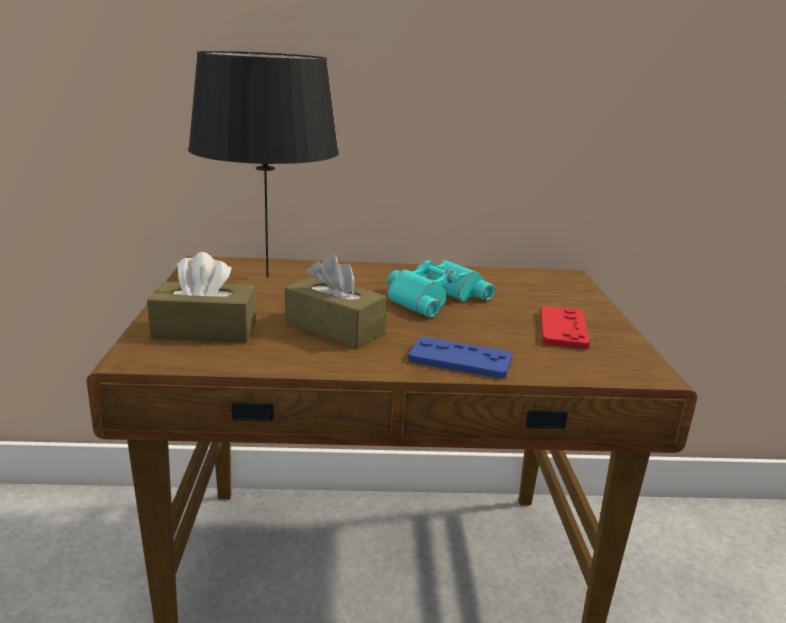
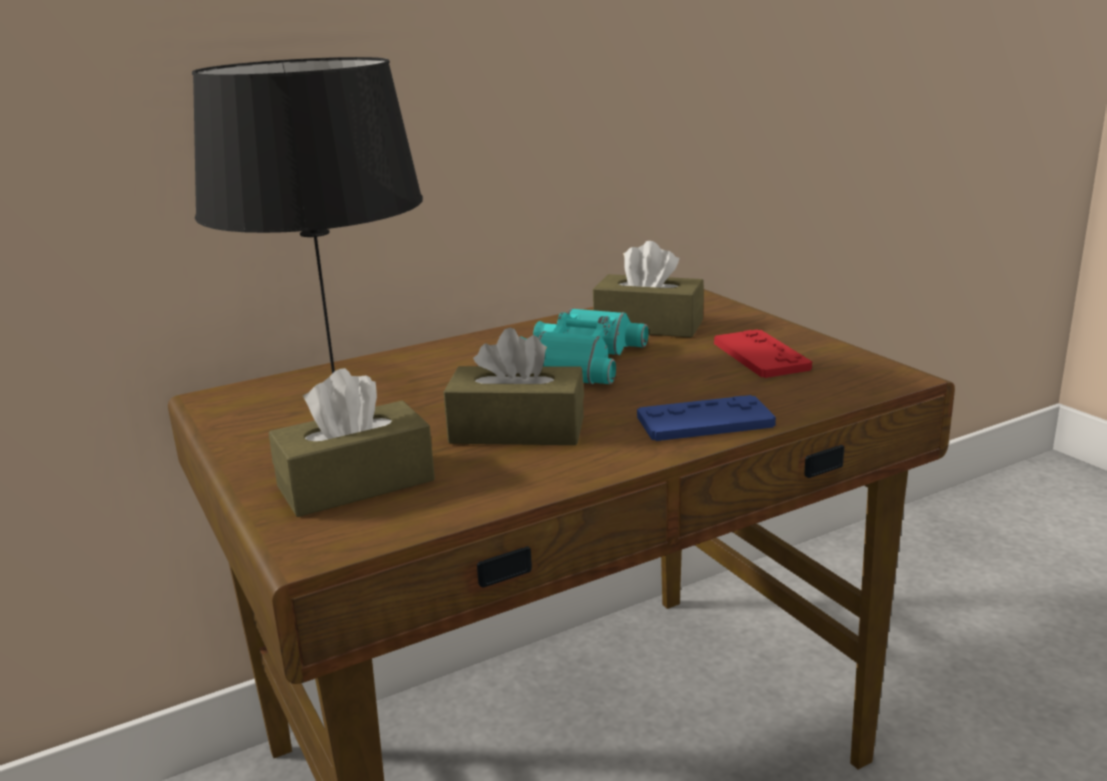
camera: 25 degrees left, 0 degrees up
none -> brown tissue box [593,241,704,338]

